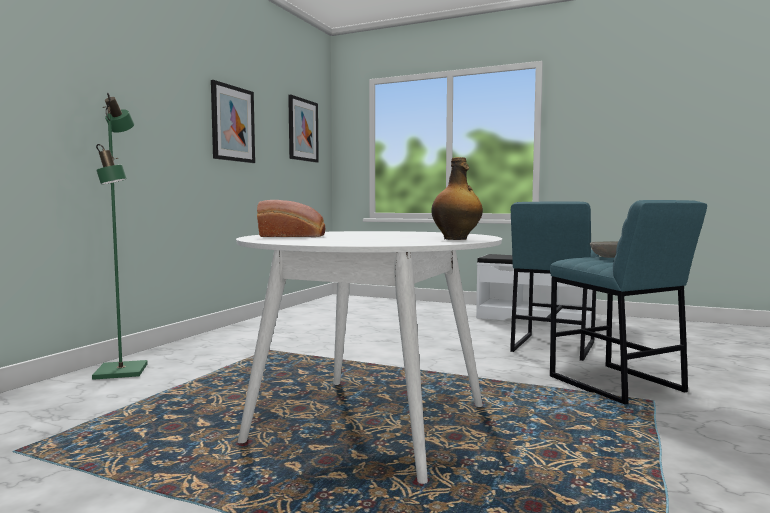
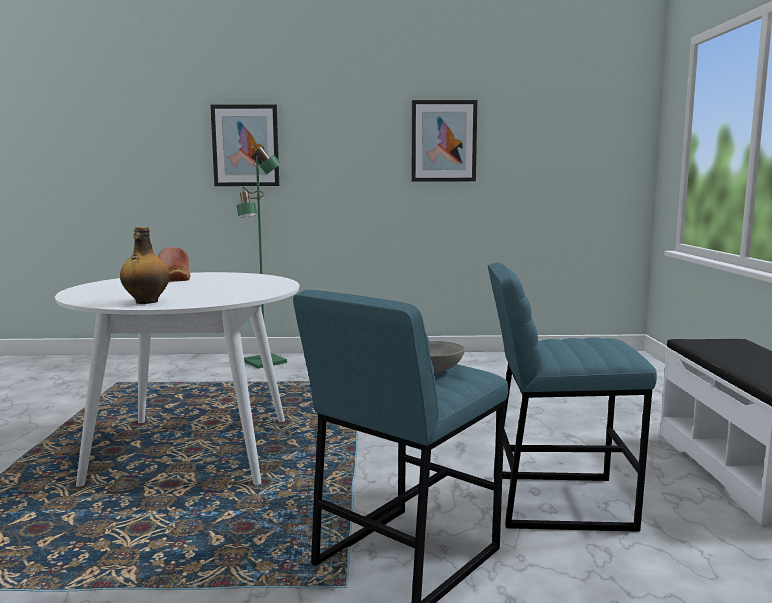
camera: 65 degrees right, 5 degrees up
picture [288,95,319,163] -> picture moved to [210,104,279,186]

